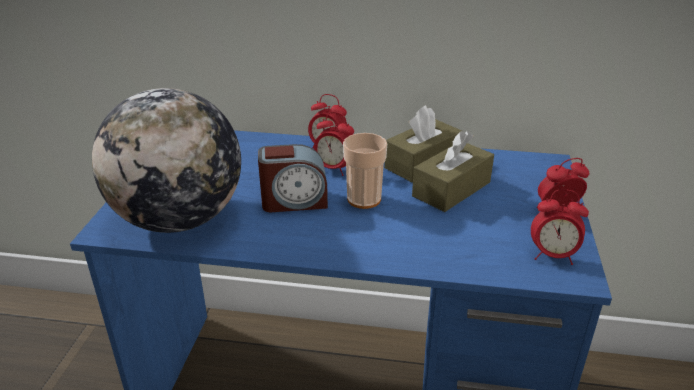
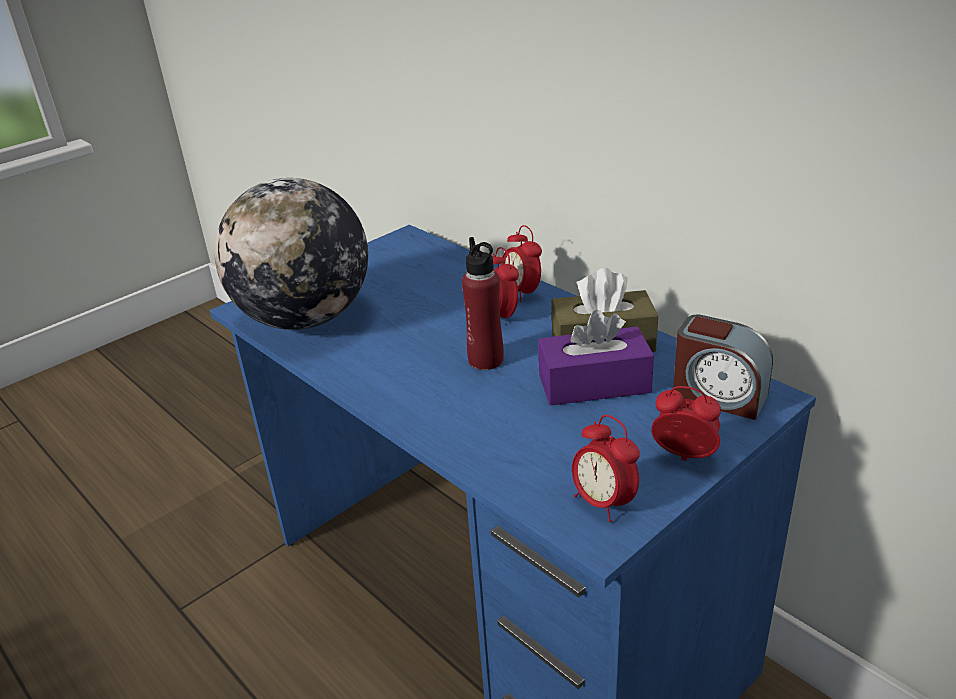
camera: 40 degrees right, 0 degrees up
alarm clock [258,144,328,212] -> alarm clock moved to [673,315,773,420]
cup [343,133,387,209] -> red bottle [462,237,504,370]
brown tissue box [412,131,494,212] -> purple tissue box [538,310,654,406]

